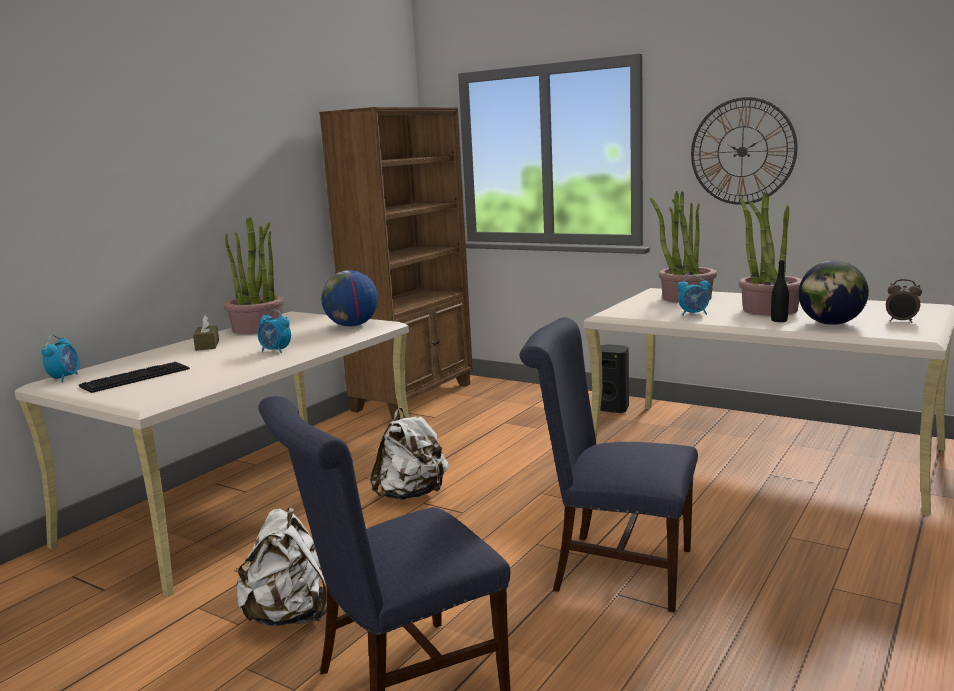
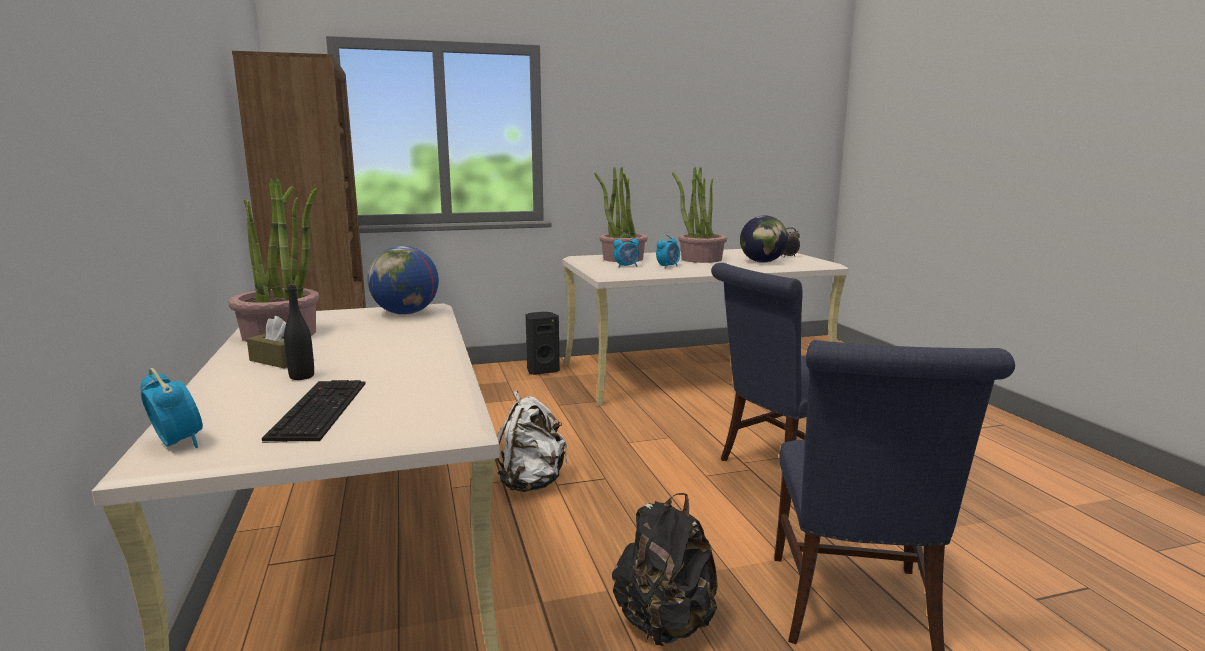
camera: 50 degrees left, 0 degrees up
white backpack [235,508,327,626] -> black backpack [612,493,718,646]
alarm clock [258,309,291,353] -> alarm clock moved to [613,234,639,268]
wall clock [691,97,797,205] -> none
black bottle [771,259,789,322] -> black bottle moved to [284,284,314,380]

